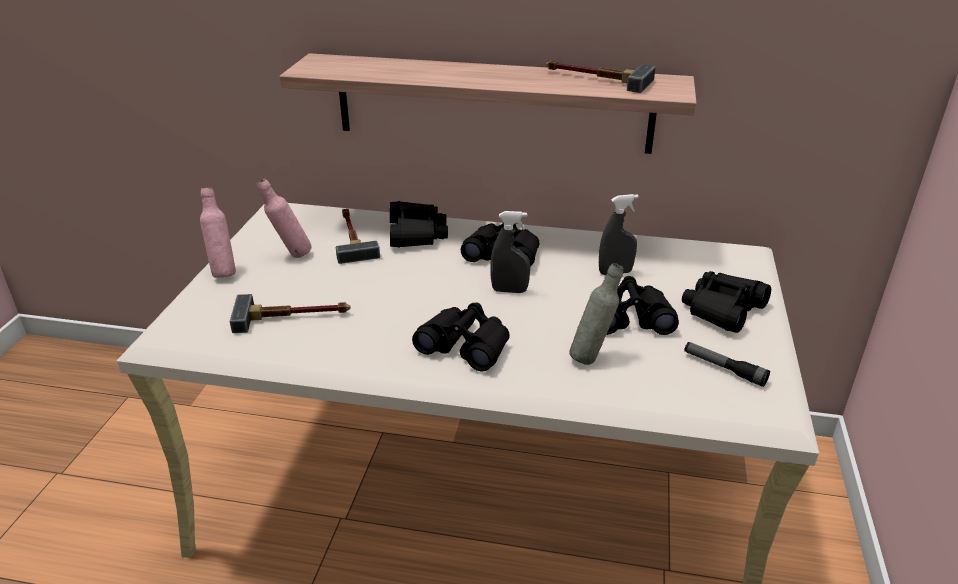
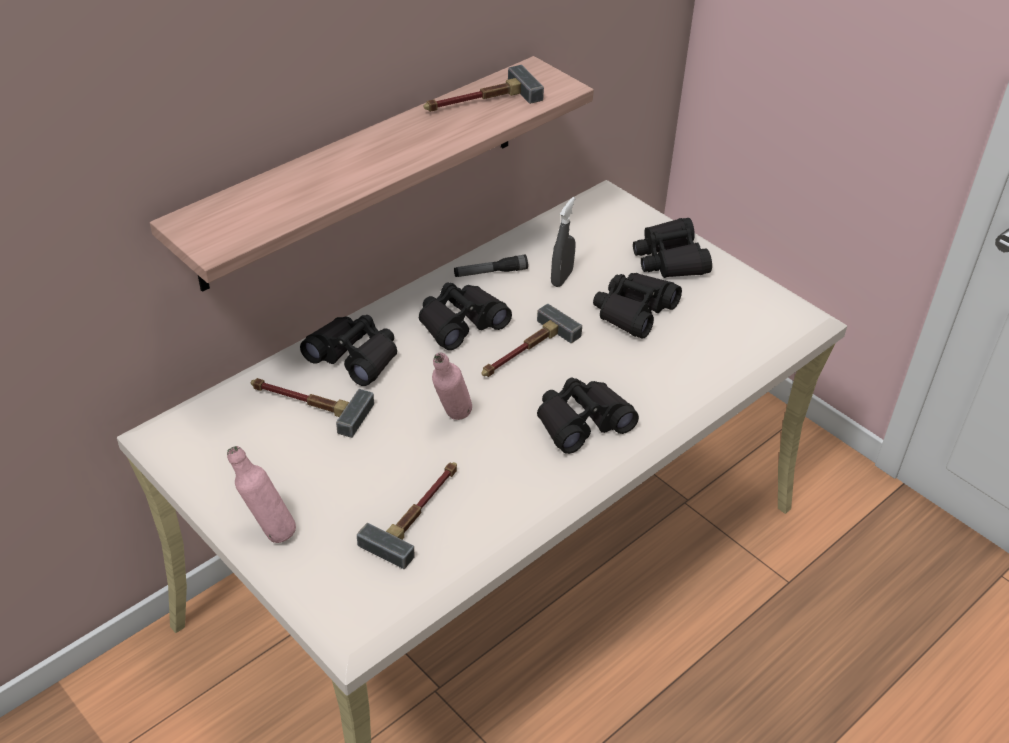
camera: 55 degrees left, 10 degrees up
pink bottle [257,179,311,258] -> pink bottle moved to [432,352,472,420]
grey spray bottle [490,211,530,293] -> hammer [482,304,582,377]
grey bottle [569,263,623,365] -> none
flashlight [684,342,770,387] -> flashlight moved to [454,255,528,277]

